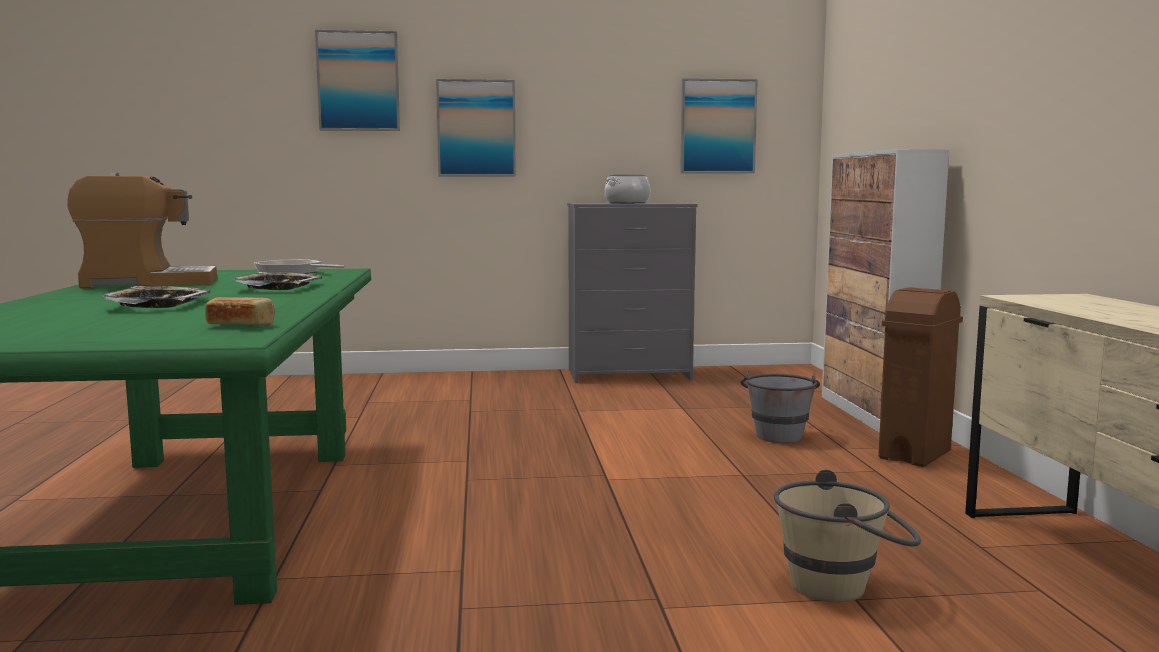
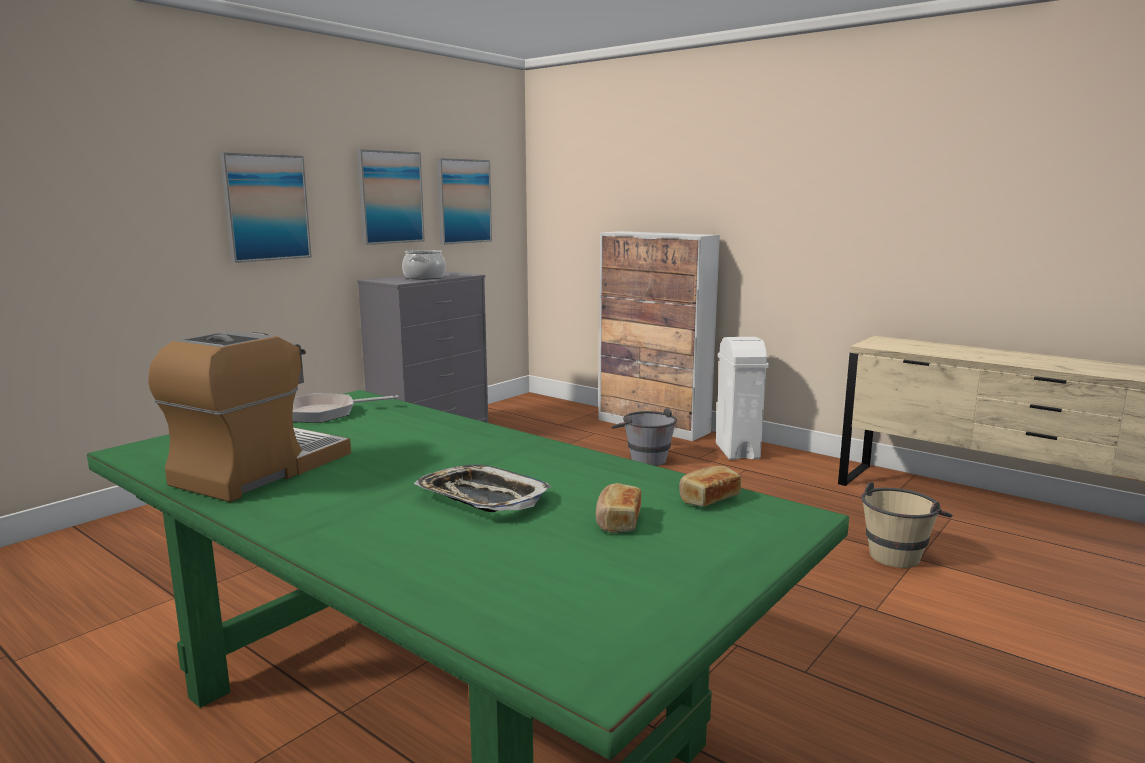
camera: 45 degrees left, 5 degrees up
tray [233,272,322,290] -> none
picture [315,30,400,131] -> picture moved to [357,149,425,245]
brown trash can [878,287,963,467] -> white trash can [716,337,769,460]
none -> bread [596,483,641,533]

